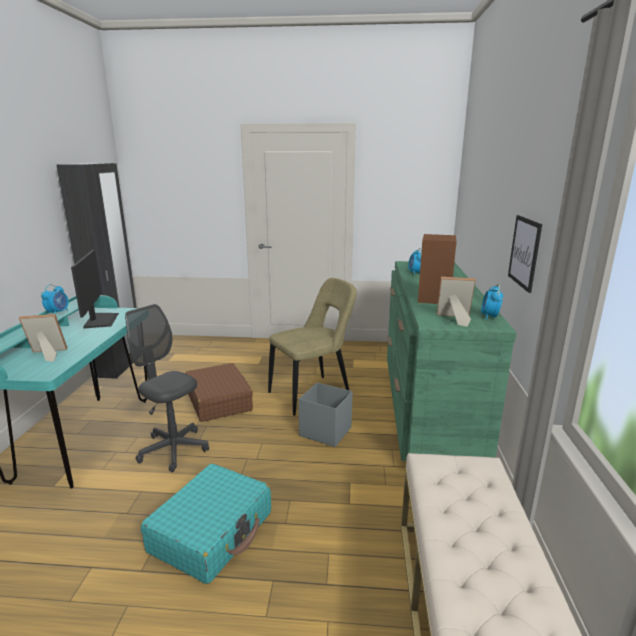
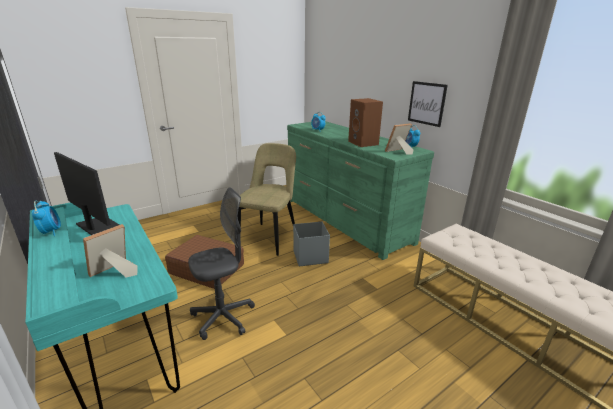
camera: 40 degrees left, 5 degrees up
grey office chair [125,304,209,472] -> grey office chair turned 150 degrees clockwise [188,187,255,340]
turquoise suitcase [141,463,271,584] -> none

